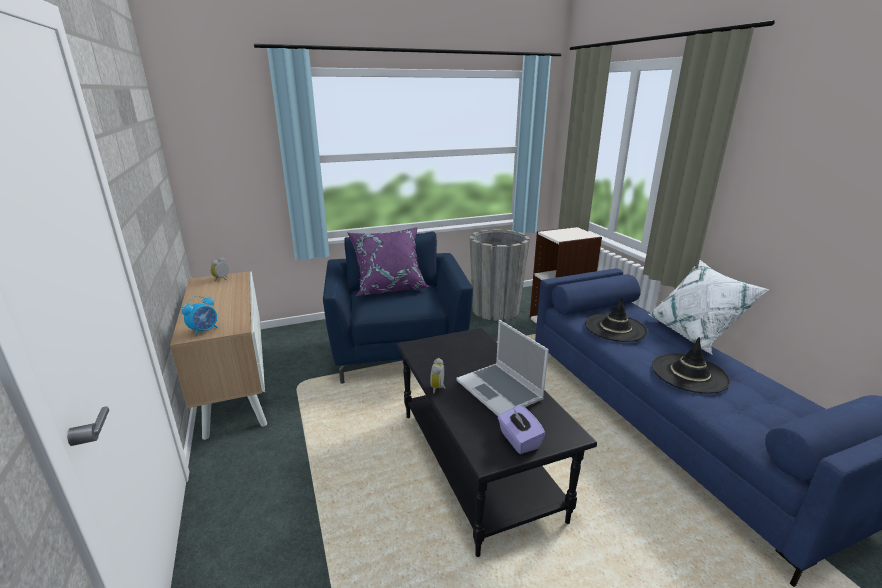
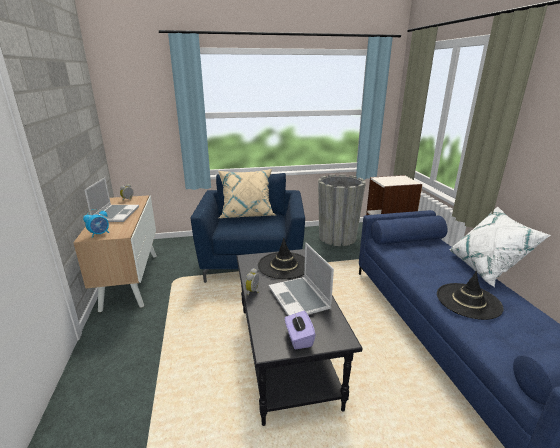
camera: 10 degrees right, 0 degrees up
purple pillow [348,227,430,296] -> beige pillow [218,169,276,218]
black hat [585,296,648,342] -> black hat moved to [258,238,305,279]
none -> laptop [85,177,139,222]

